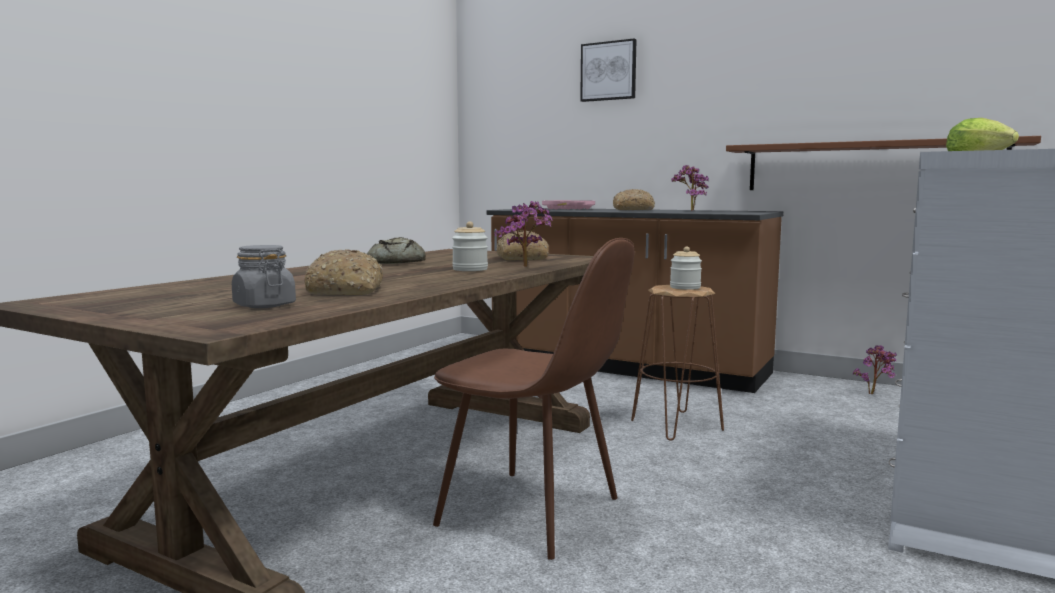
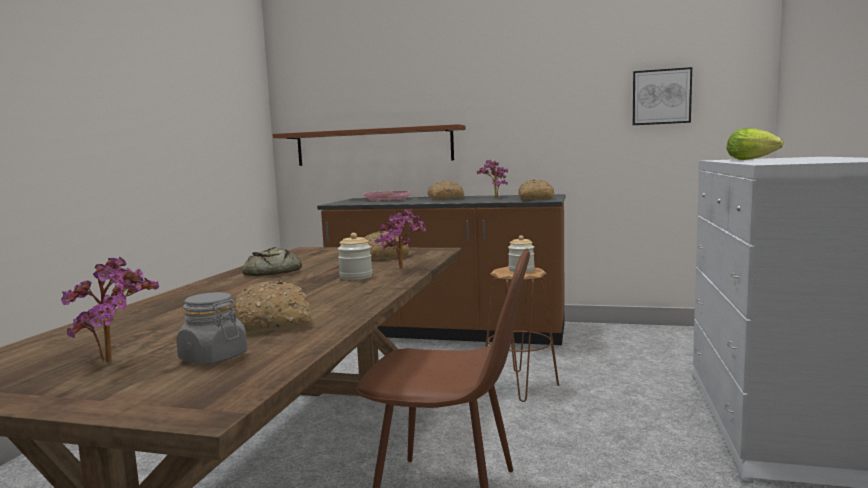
camera: 15 degrees left, 0 degrees up
picture [580,38,637,102] -> picture moved to [633,67,692,125]
brown shelf [726,136,1041,190] -> brown shelf moved to [273,124,466,166]
potted plant [853,345,897,394] -> potted plant moved to [61,257,159,362]
none -> bread [518,180,554,200]

